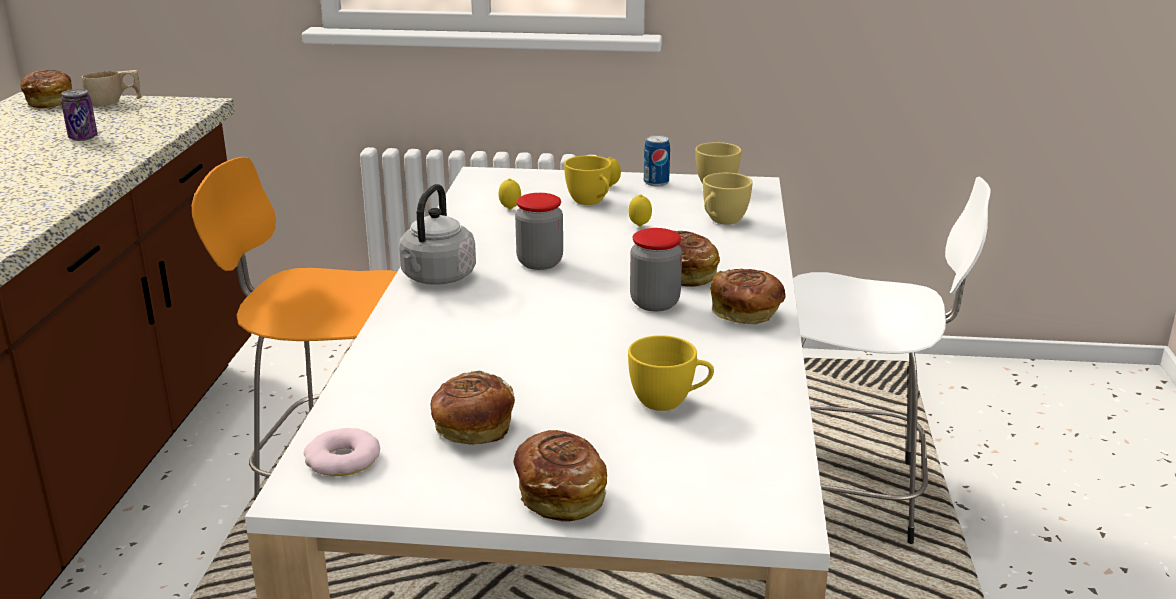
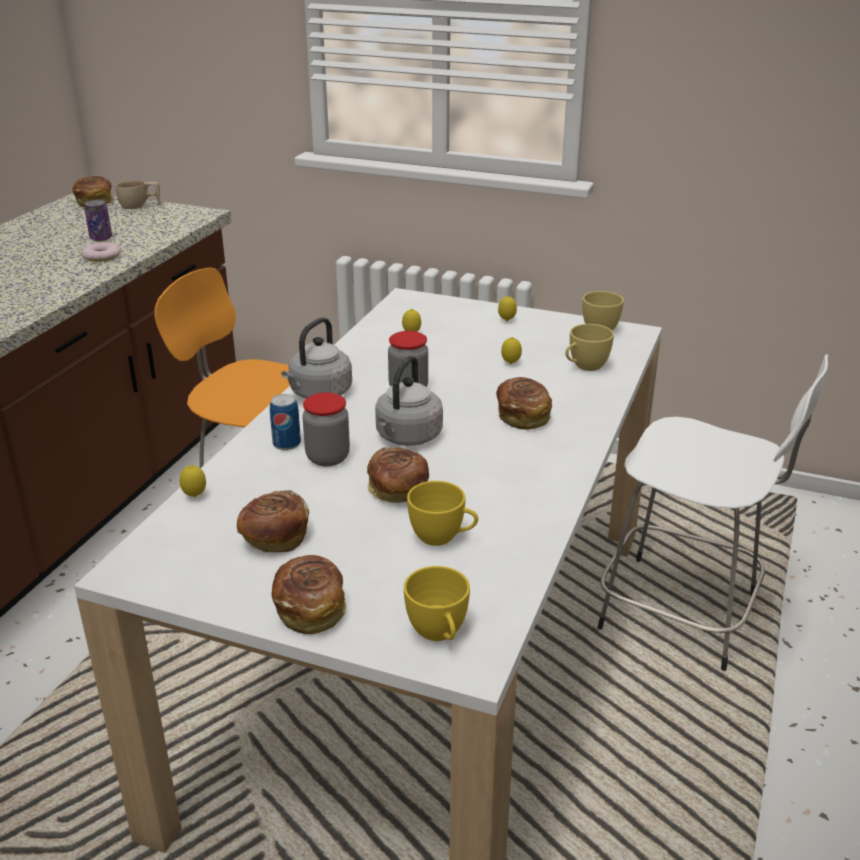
camera: 15 degrees right, 5 degrees up
donut [304,428,380,476] -> donut moved to [81,242,121,262]
yellow cup [564,156,611,205] -> yellow cup moved to [404,566,470,641]
jar [630,228,682,311] -> jar moved to [302,392,350,467]
can [644,135,670,187] -> can moved to [270,394,301,450]
bread [710,268,786,324] -> bread moved to [367,447,429,503]
none -> lemon [180,465,206,497]
none -> grey kettle [375,355,443,446]

